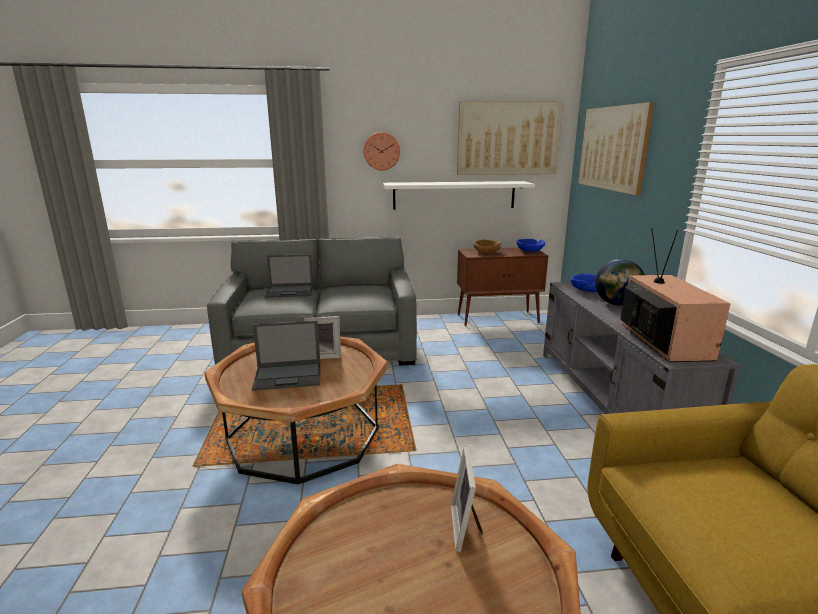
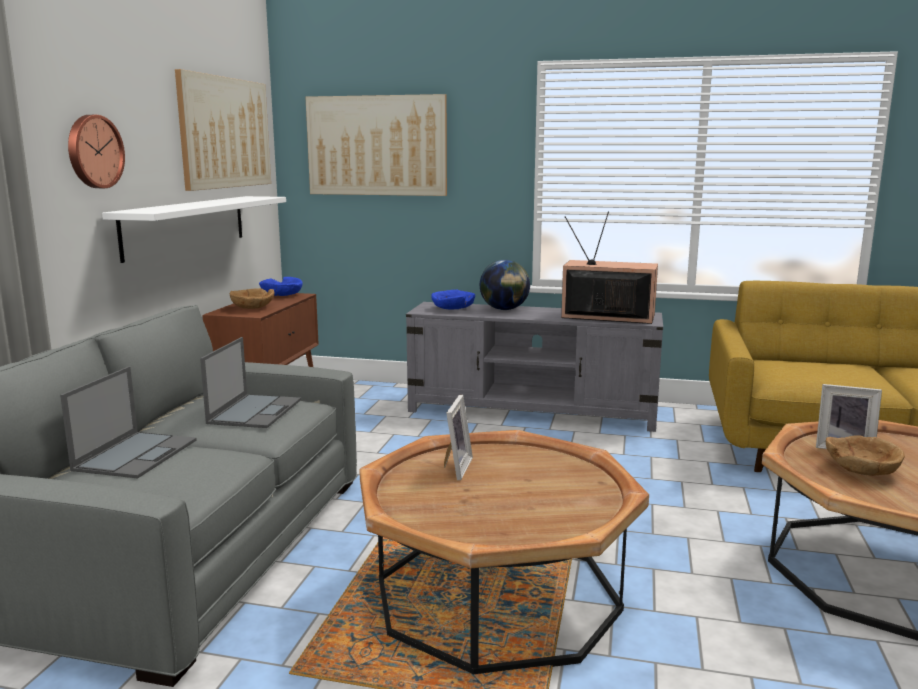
camera: 70 degrees left, 5 degrees down
laptop [252,320,320,391] -> laptop moved to [200,337,301,428]
none -> brown bowl [826,435,905,476]

